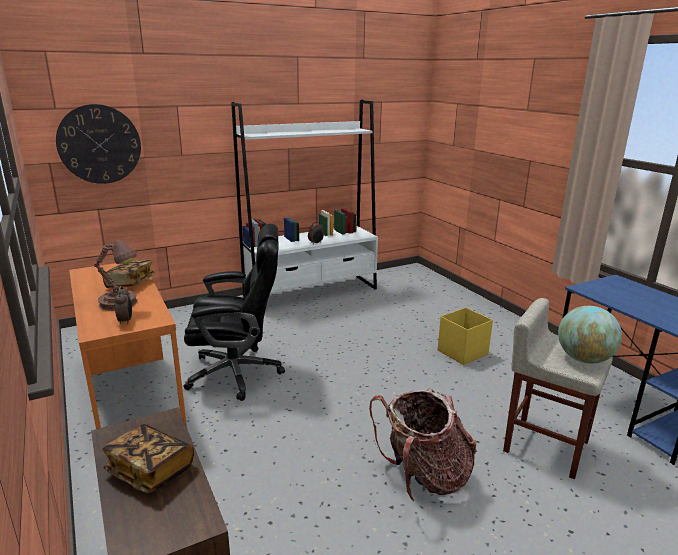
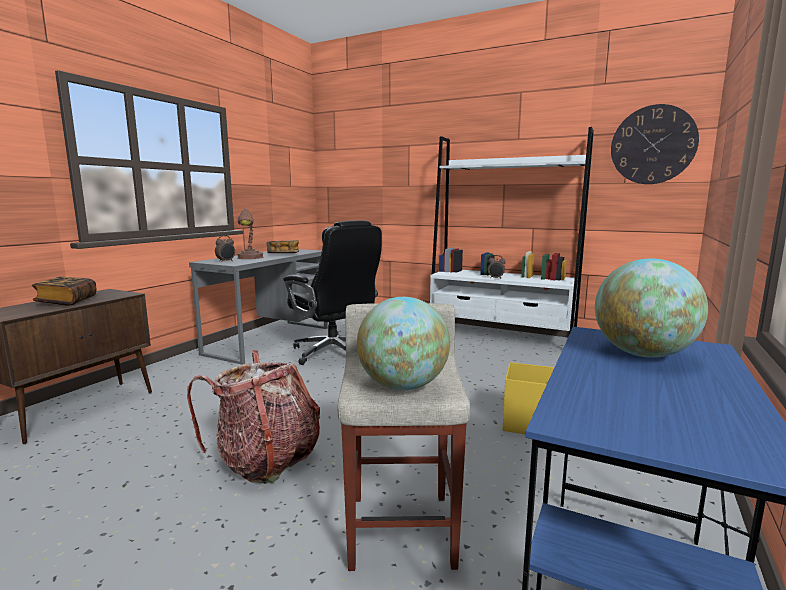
camera: 55 degrees right, 10 degrees down
wall clock [56,104,141,184] -> wall clock moved to [611,104,699,184]
orange desk [69,263,187,429] -> grey desk [189,249,328,365]
none -> globe [595,259,708,358]

